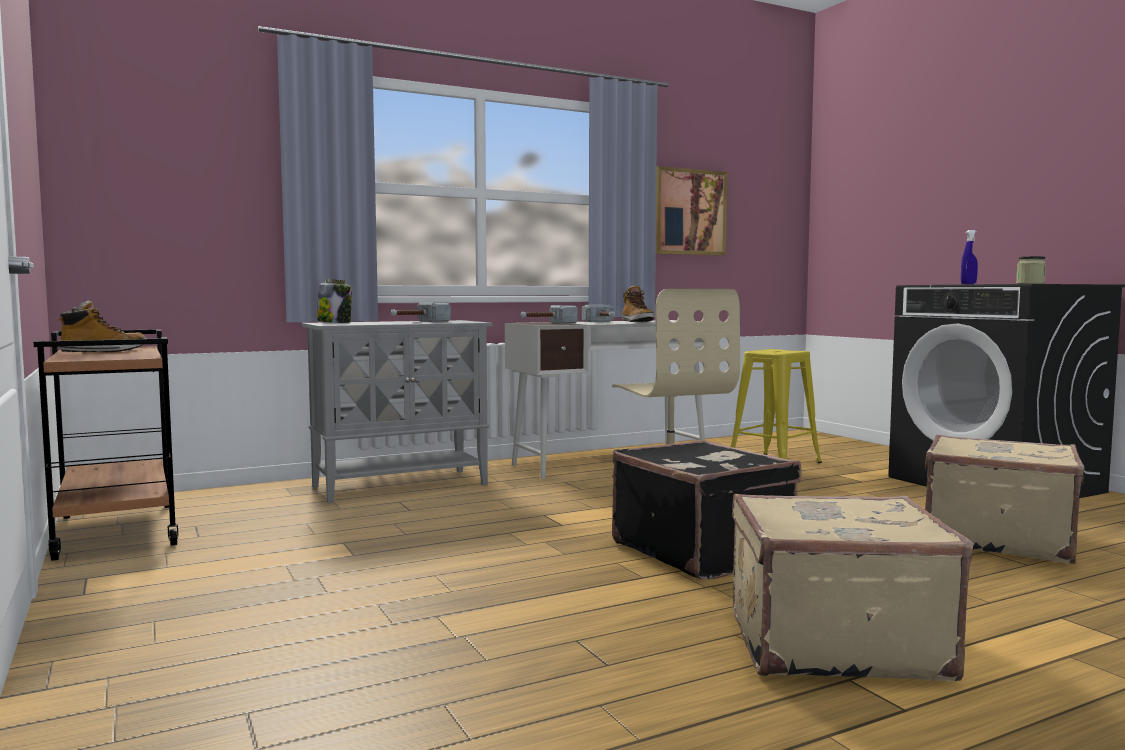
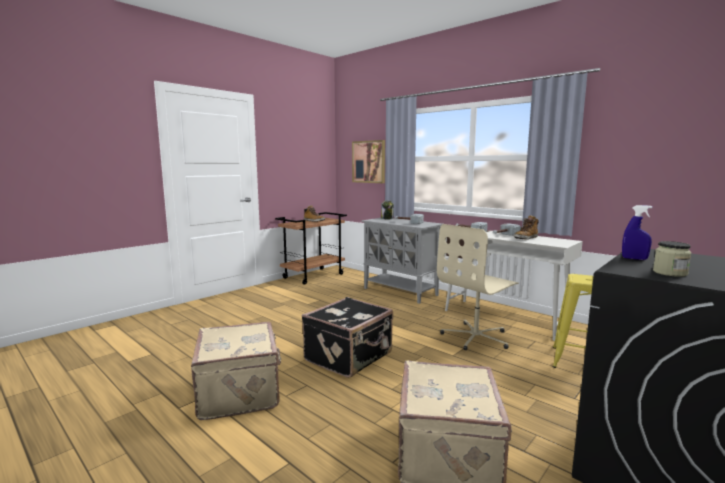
camera: 70 degrees right, 5 degrees up
picture [656,166,727,256] -> picture moved to [352,140,385,183]

